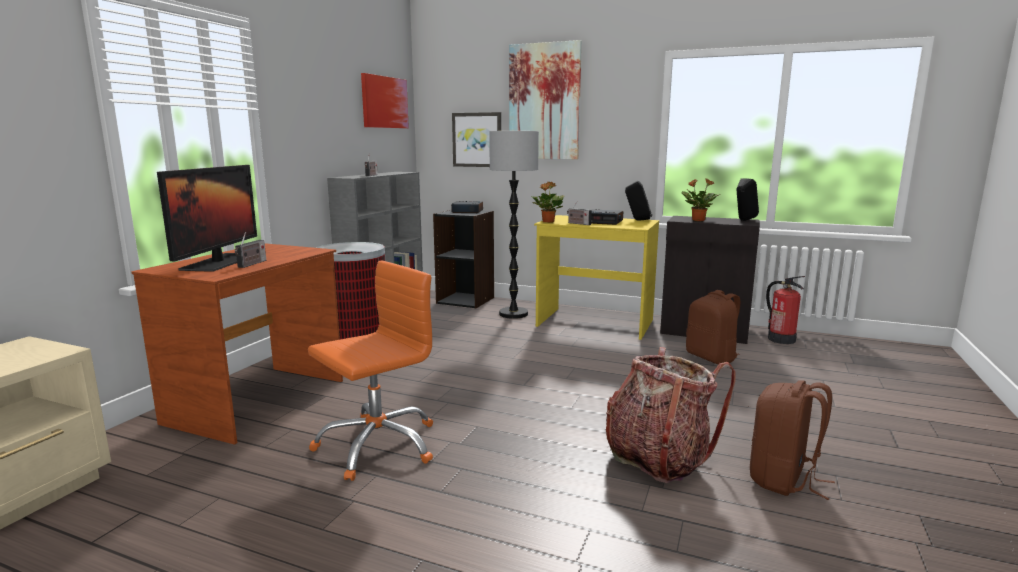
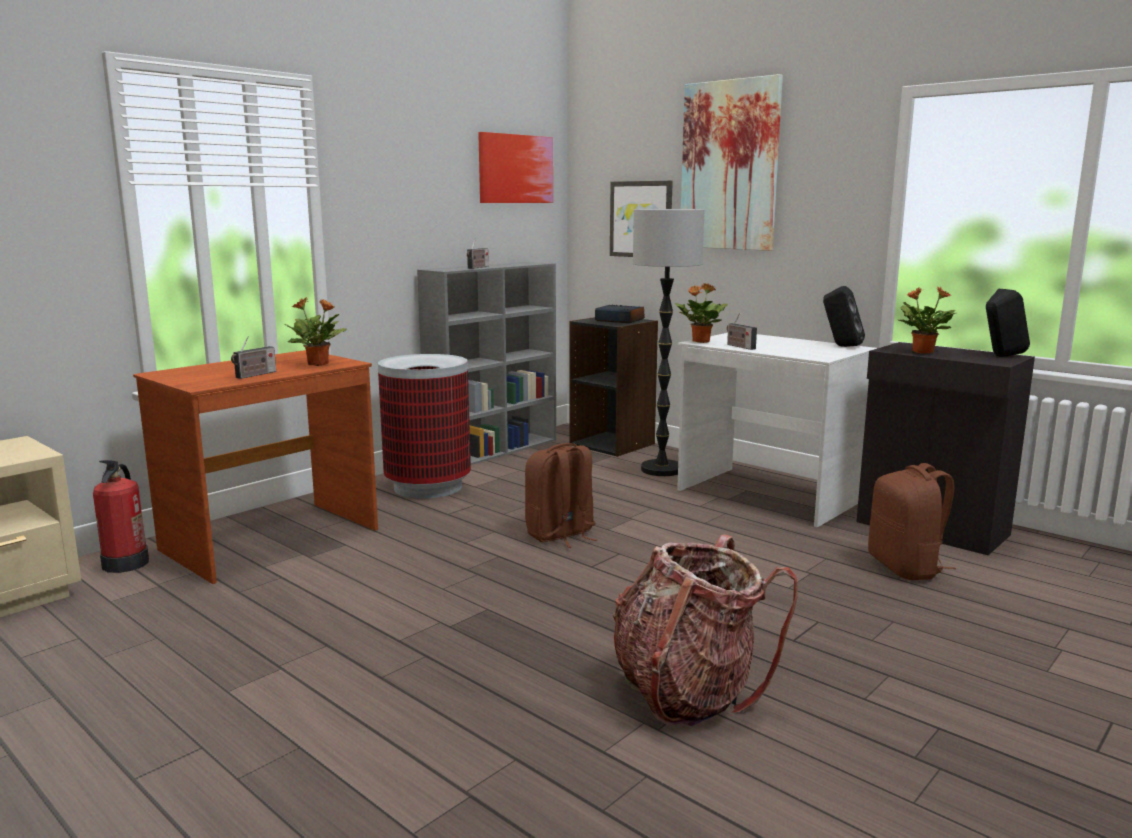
camera: 20 degrees right, 0 degrees up
monitor [157,165,257,272] -> none
orange office chair [308,260,433,481] -> none
yellow desk [534,215,659,340] -> white desk [677,333,877,527]
alarm clock [591,209,623,225] -> none
brown backpack [750,380,835,500] -> brown backpack moved to [525,443,597,548]
fire extinguisher [766,276,805,344] -> fire extinguisher moved to [93,460,149,573]
none -> potted plant [284,297,347,366]

